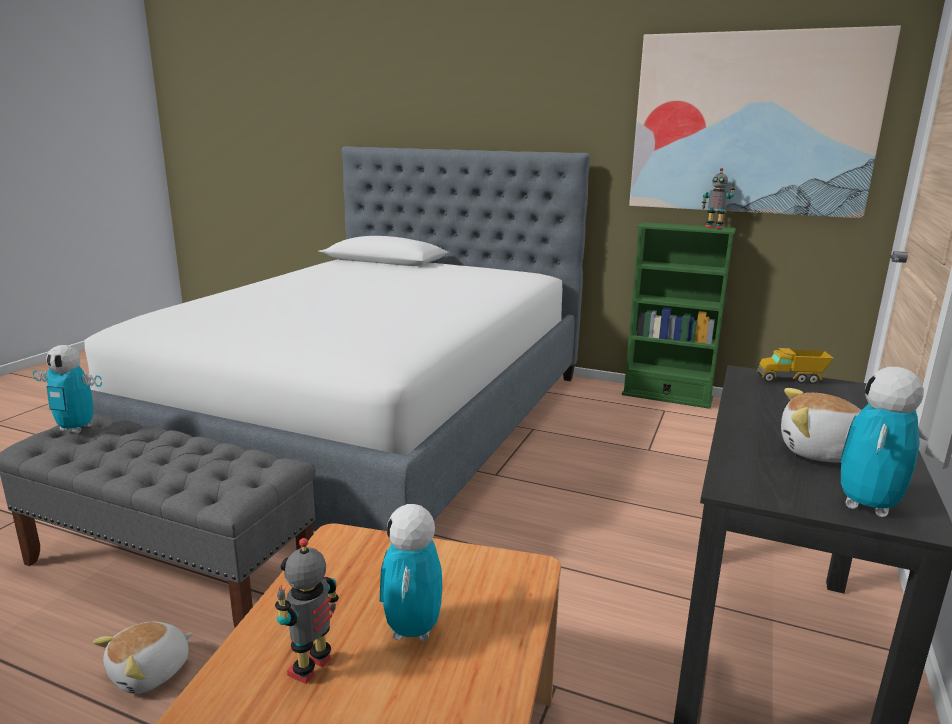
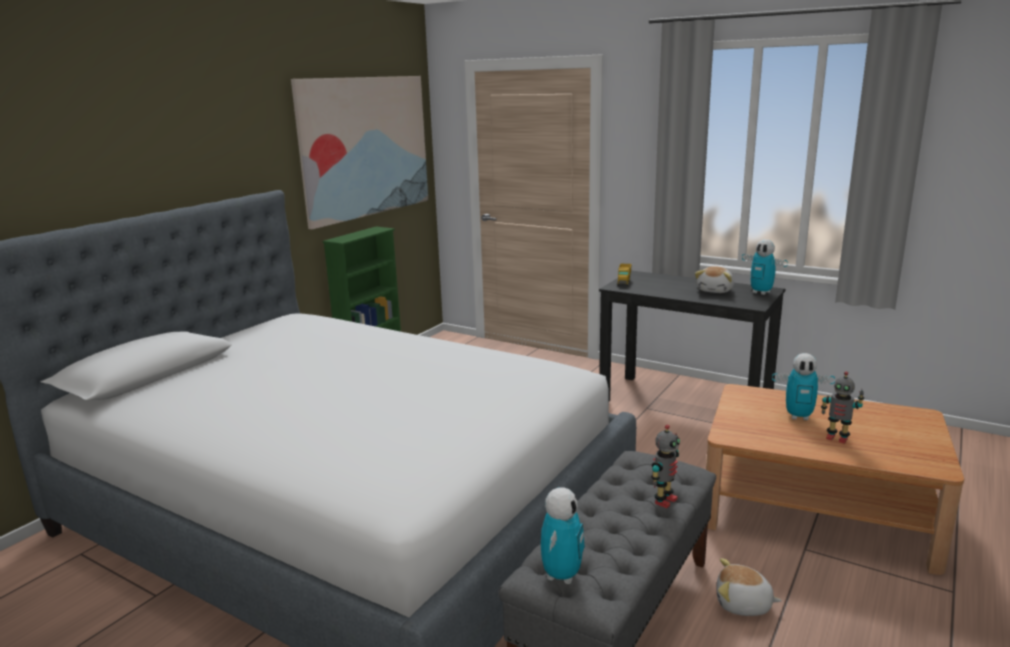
camera: 80 degrees left, 0 degrees up
plush toy [93,622,193,694] -> plush toy turned 150 degrees clockwise [716,558,782,616]
toy robot [702,168,735,229] -> toy robot moved to [651,424,680,508]

